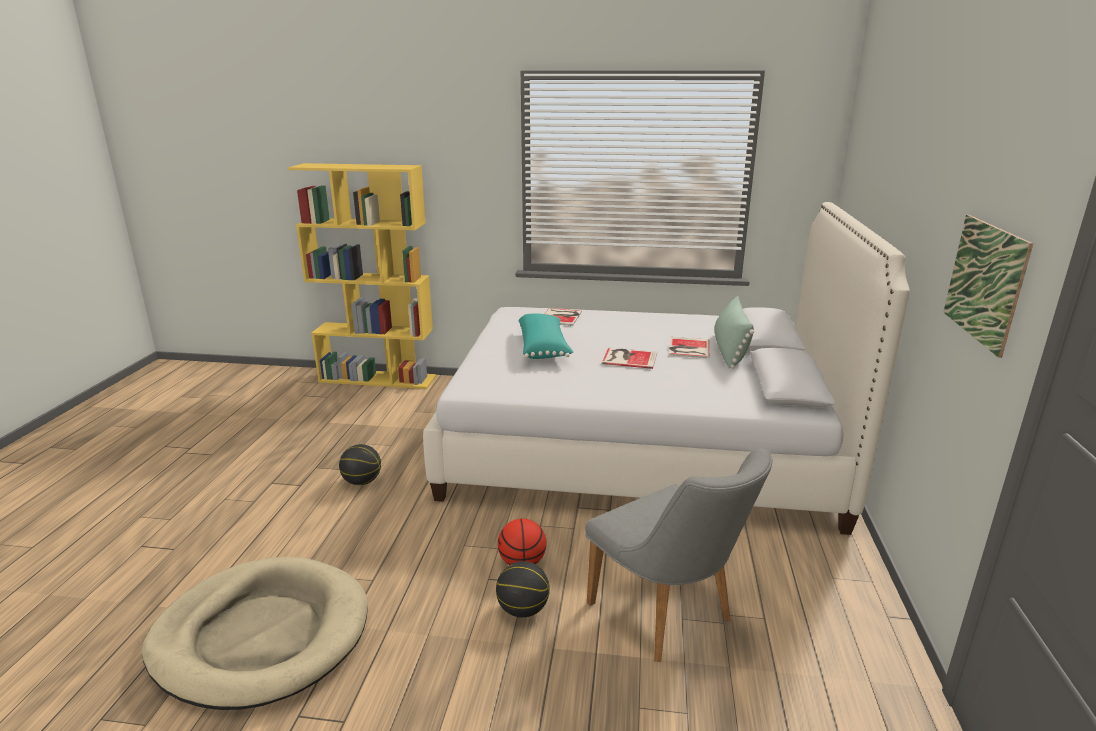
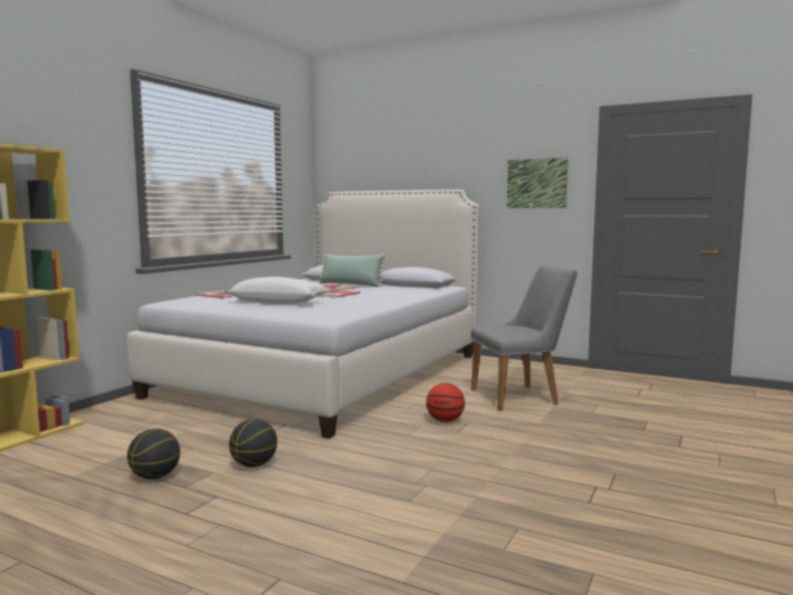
camera: 70 degrees left, 15 degrees down
beige dog bed [142,557,368,710] -> none
basketball [496,561,550,618] -> basketball moved to [127,429,180,479]
turquoise pillow [519,313,573,359] -> white pillow [227,277,329,304]

